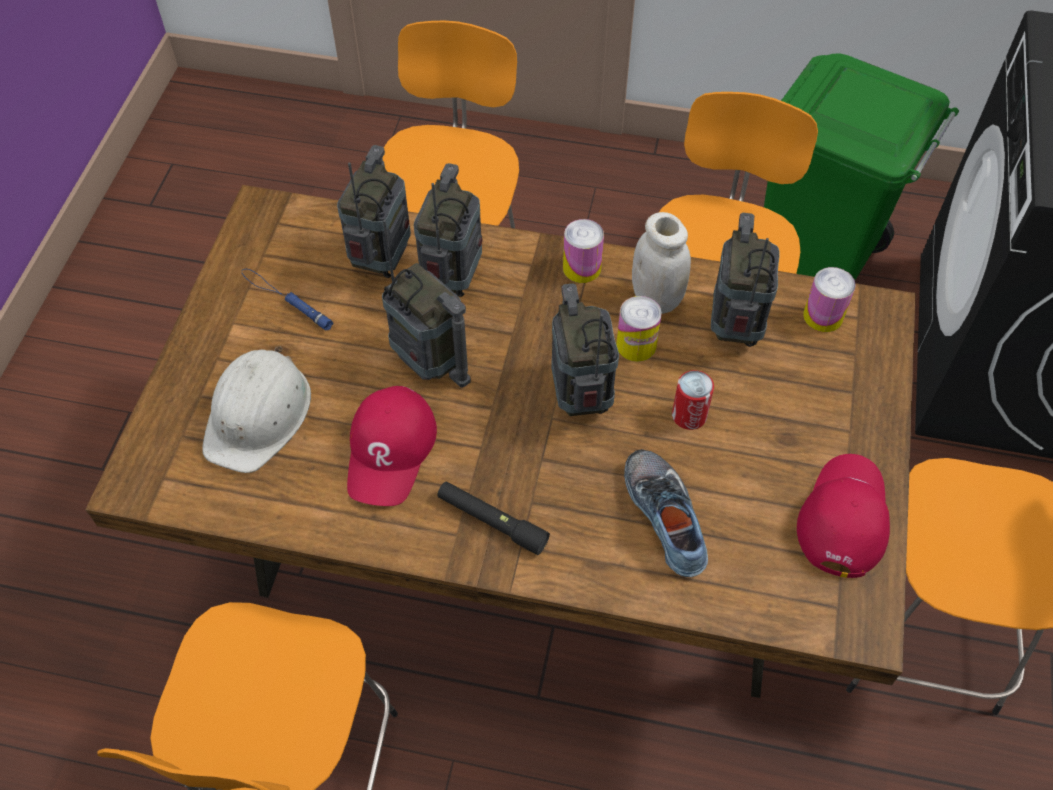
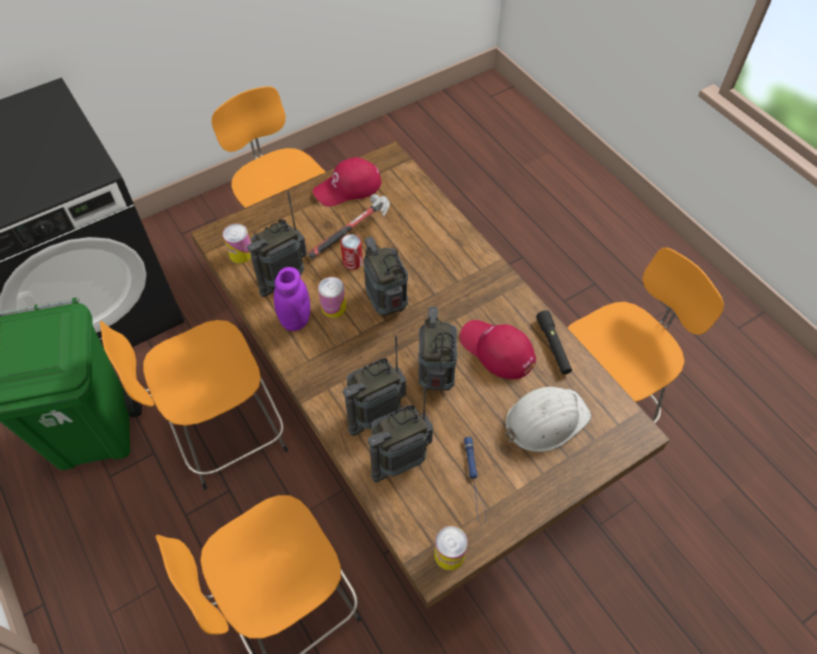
camera: 135 degrees left, 0 degrees up
red cap [347,386,437,506] -> red cap turned 105 degrees counterclockwise [460,320,536,379]
black flashlight [437,481,550,555] -> black flashlight moved to [536,310,572,375]
radio [551,283,619,416] -> radio turned 120 degrees clockwise [363,237,408,316]
can [563,219,604,283] -> can moved to [434,526,468,570]
shoe [624,449,708,577] -> none
white jar [632,212,691,314] -> purple jar [274,267,310,331]
none -> hammer [308,194,390,259]

